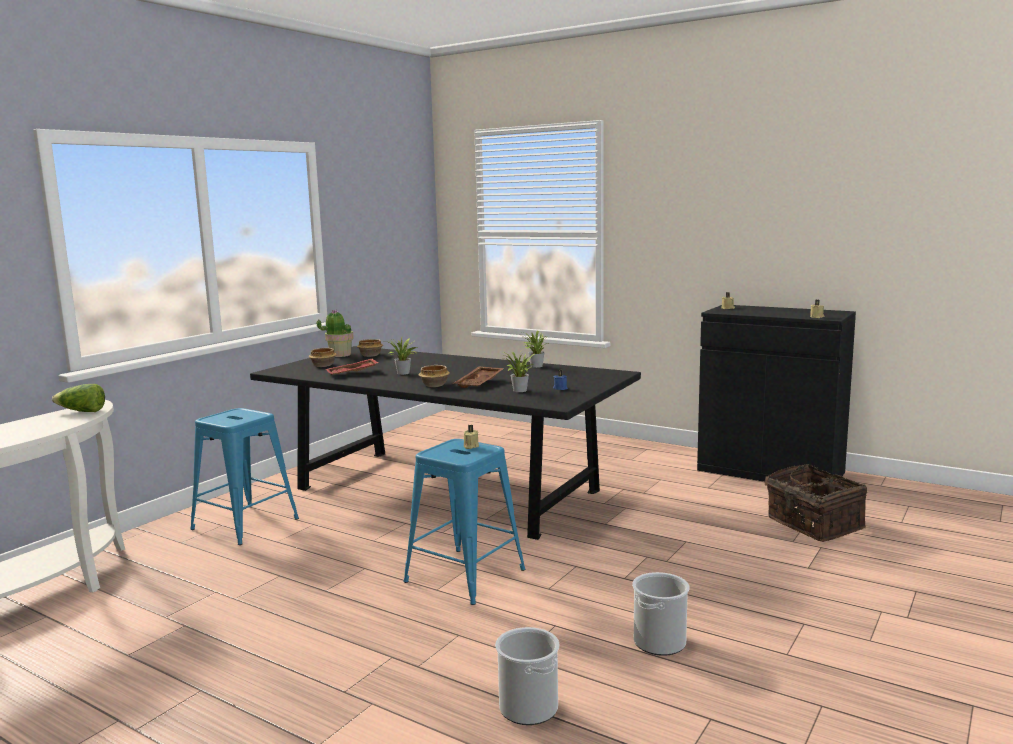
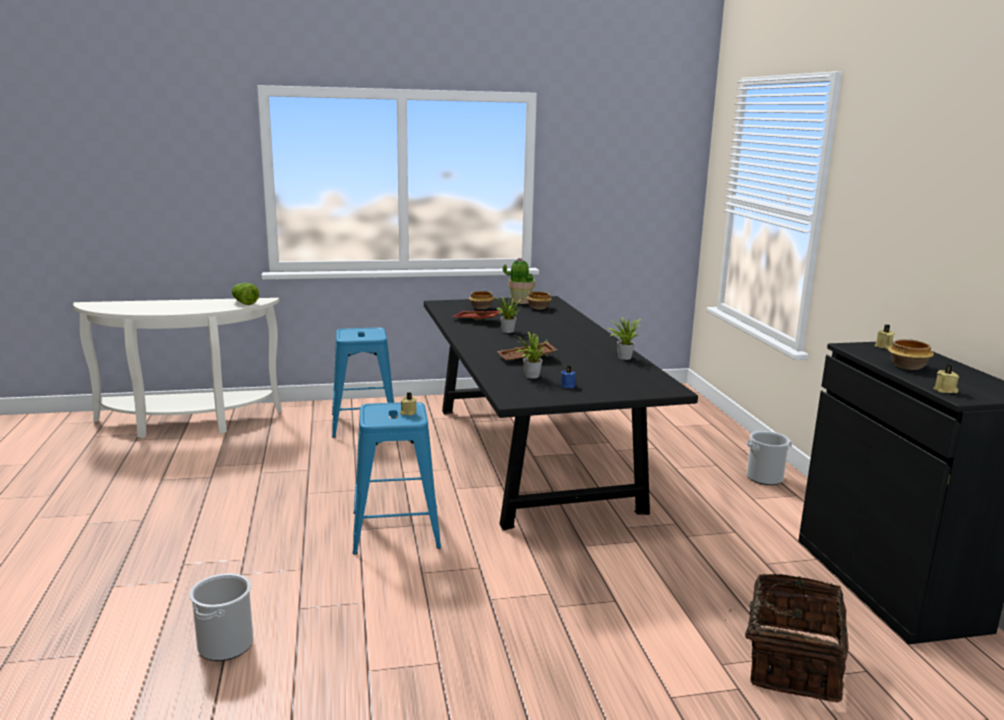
camera: 45 degrees right, 5 degrees up
bowl [419,365,450,387] -> bowl moved to [888,339,934,370]
bucket [632,572,689,656] -> bucket moved to [746,431,792,485]

